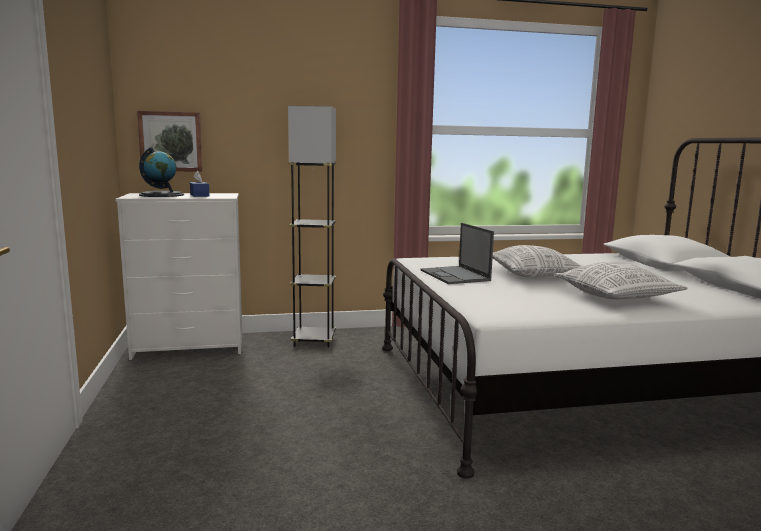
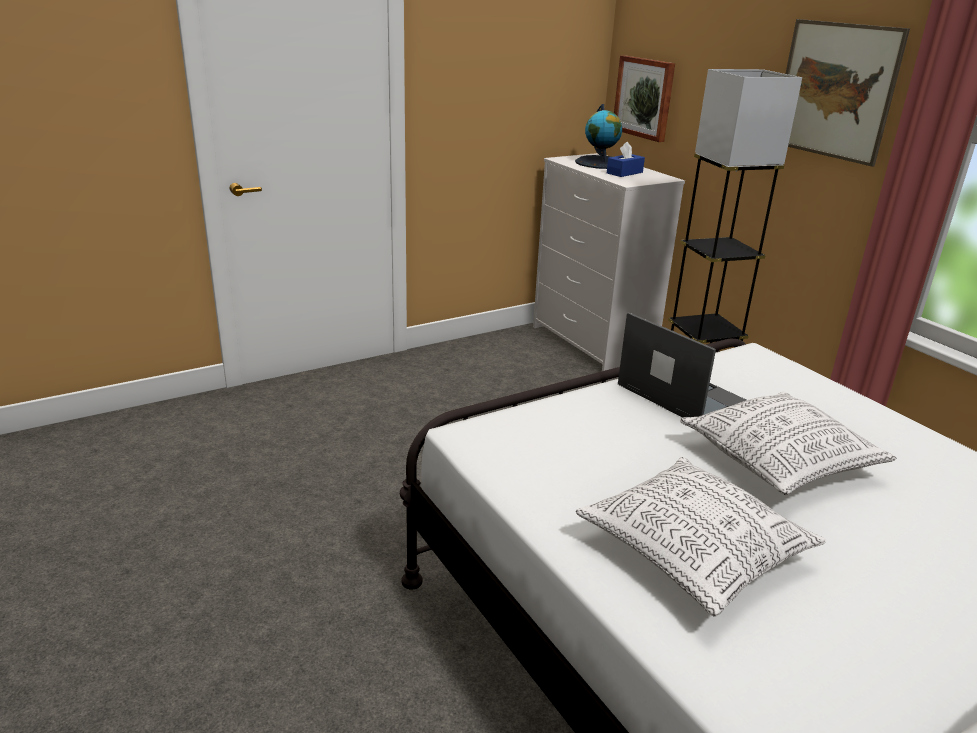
camera: 70 degrees right, 15 degrees up
laptop [421,223,494,284] -> laptop turned 90 degrees clockwise [618,312,746,418]
none -> picture [786,19,910,167]

